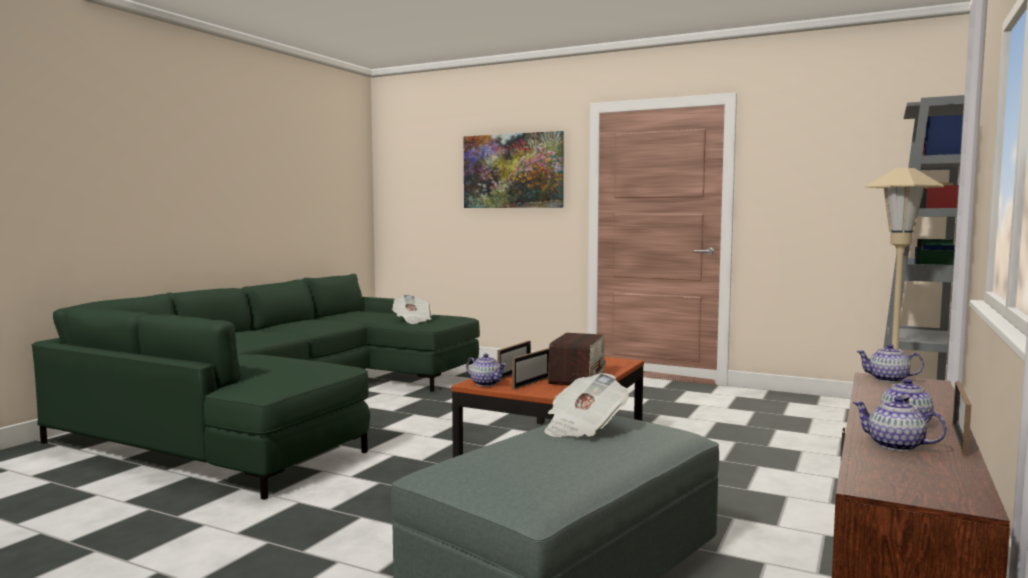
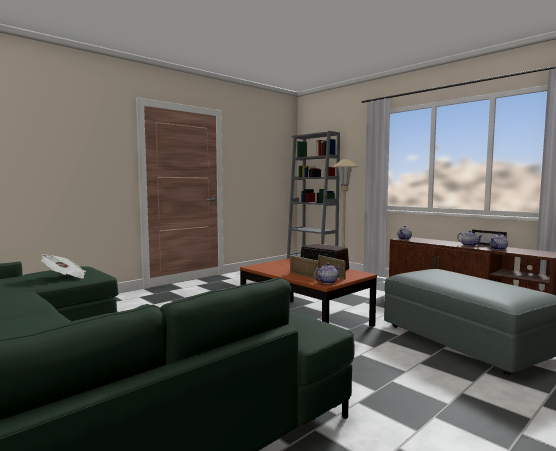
camera: 70 degrees left, 0 degrees up
picture [464,131,564,208] -> none
newspaper [544,373,629,437] -> none

